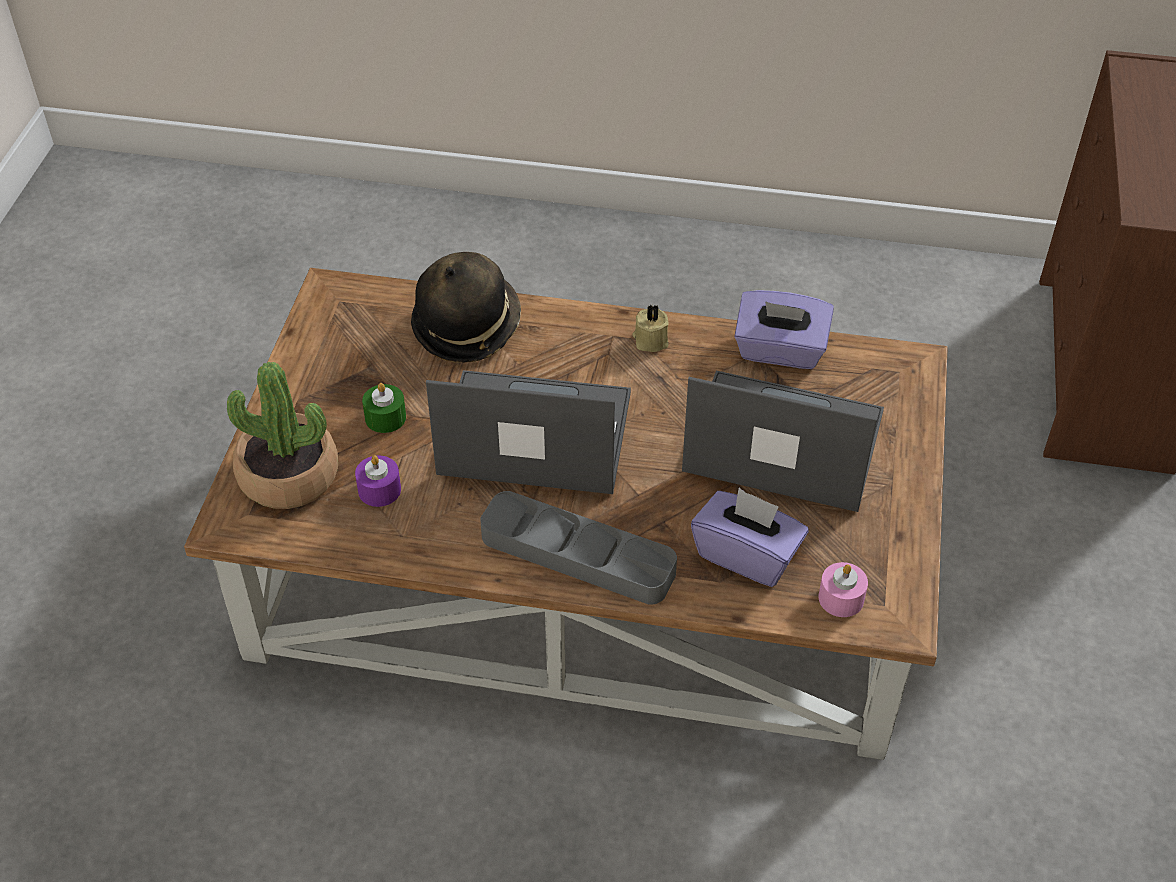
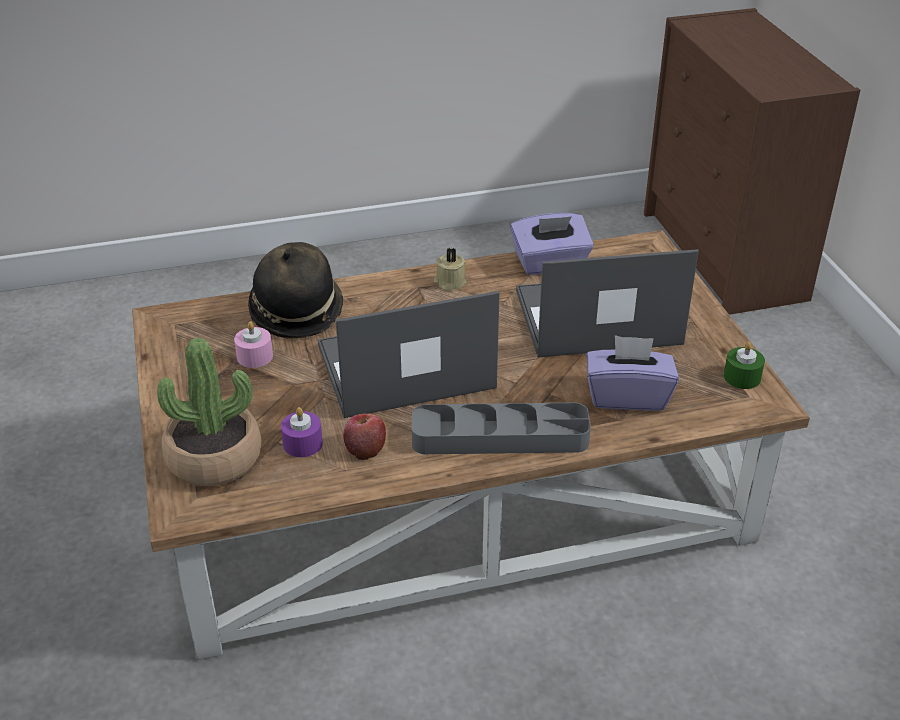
camera: 25 degrees left, 10 degrees down
green candle [362,383,406,433] -> green candle moved to [724,342,765,389]
pink candle [818,562,868,617] -> pink candle moved to [234,321,273,368]
none -> apple [343,414,386,460]

